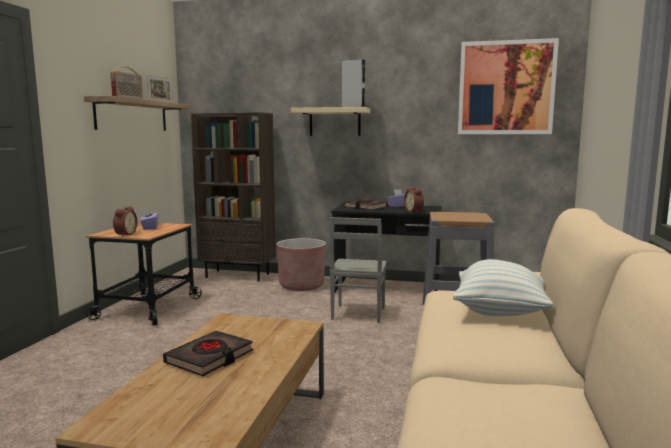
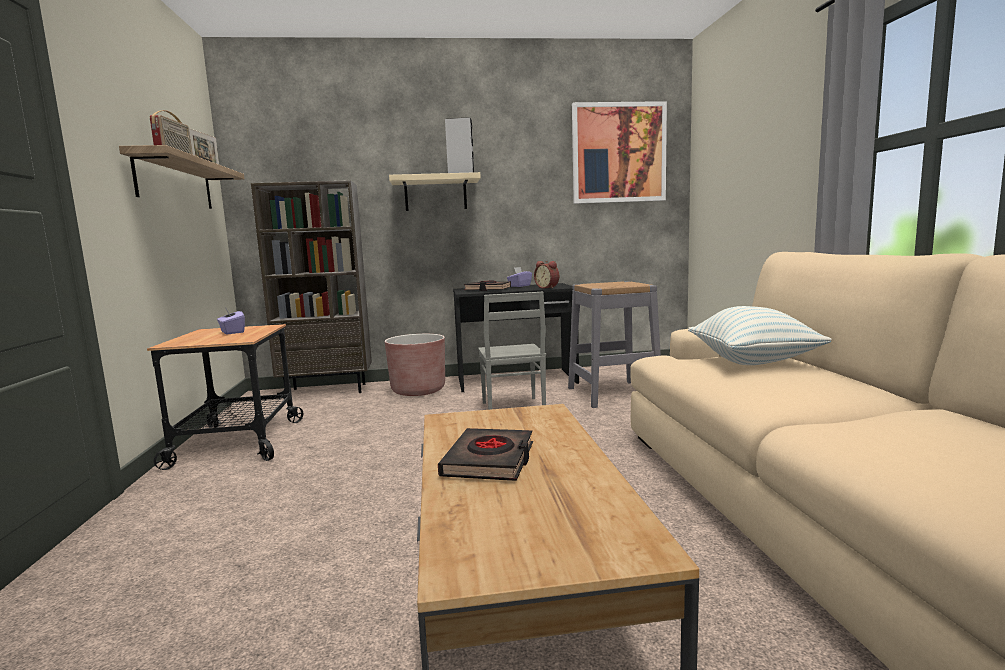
camera: 20 degrees left, 0 degrees up
alarm clock [113,206,137,237] -> none

